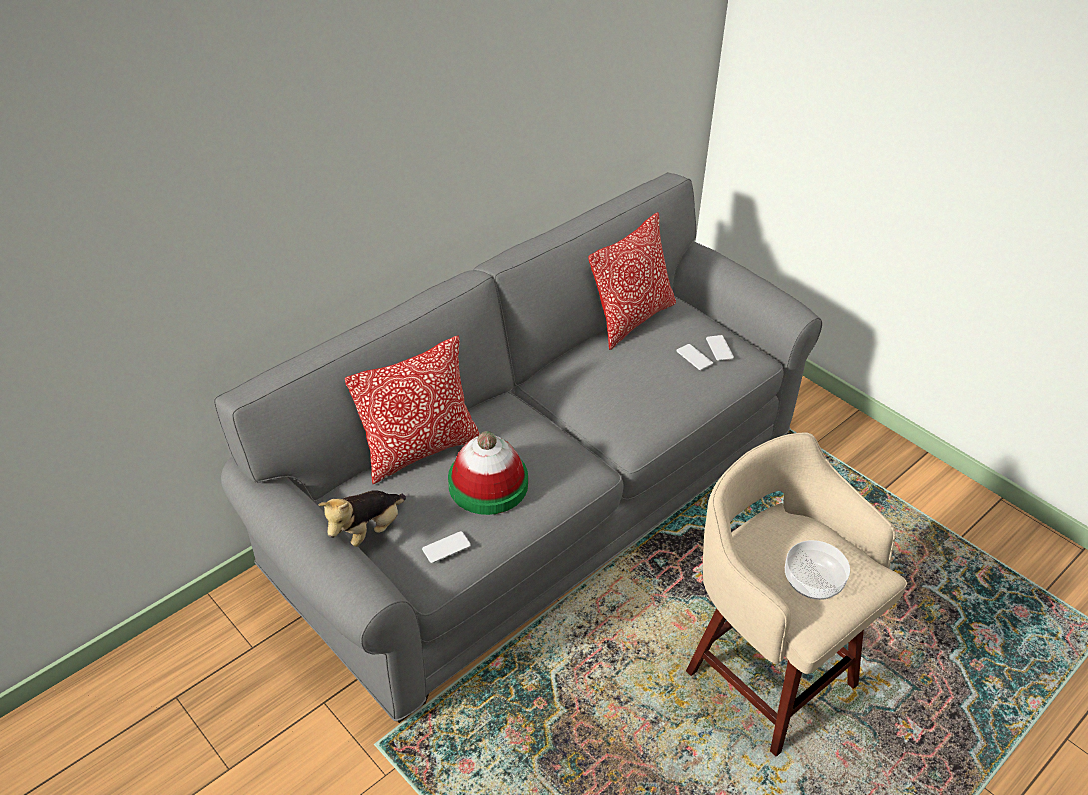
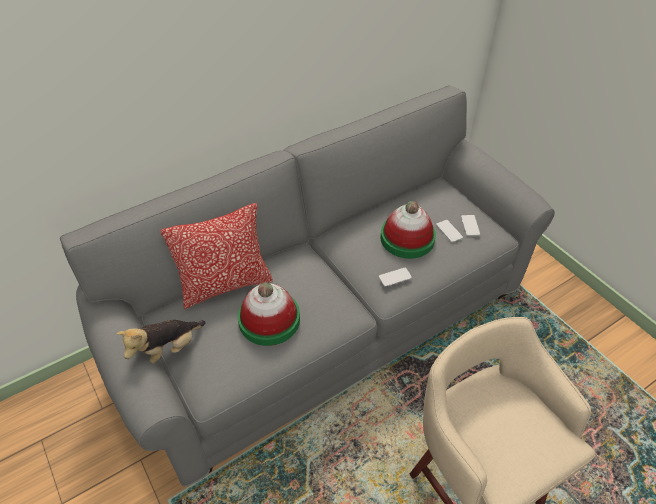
camera: 10 degrees right, 5 degrees up
phone [422,531,471,563] -> phone moved to [379,268,412,287]
pillow [589,212,676,350] -> none
bowl [785,540,850,600] -> none
none -> hat [380,201,436,259]

